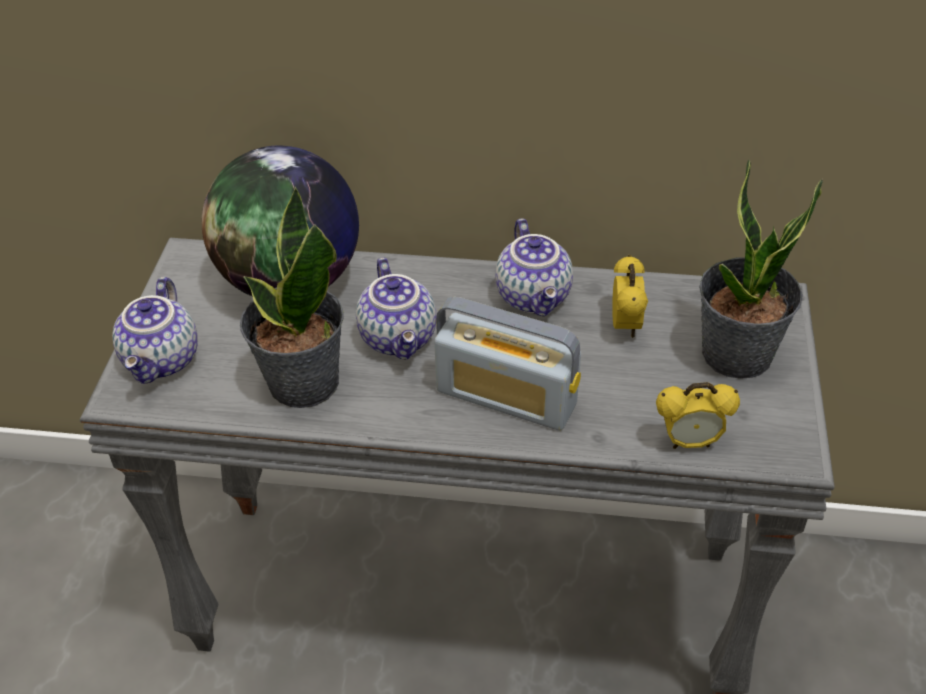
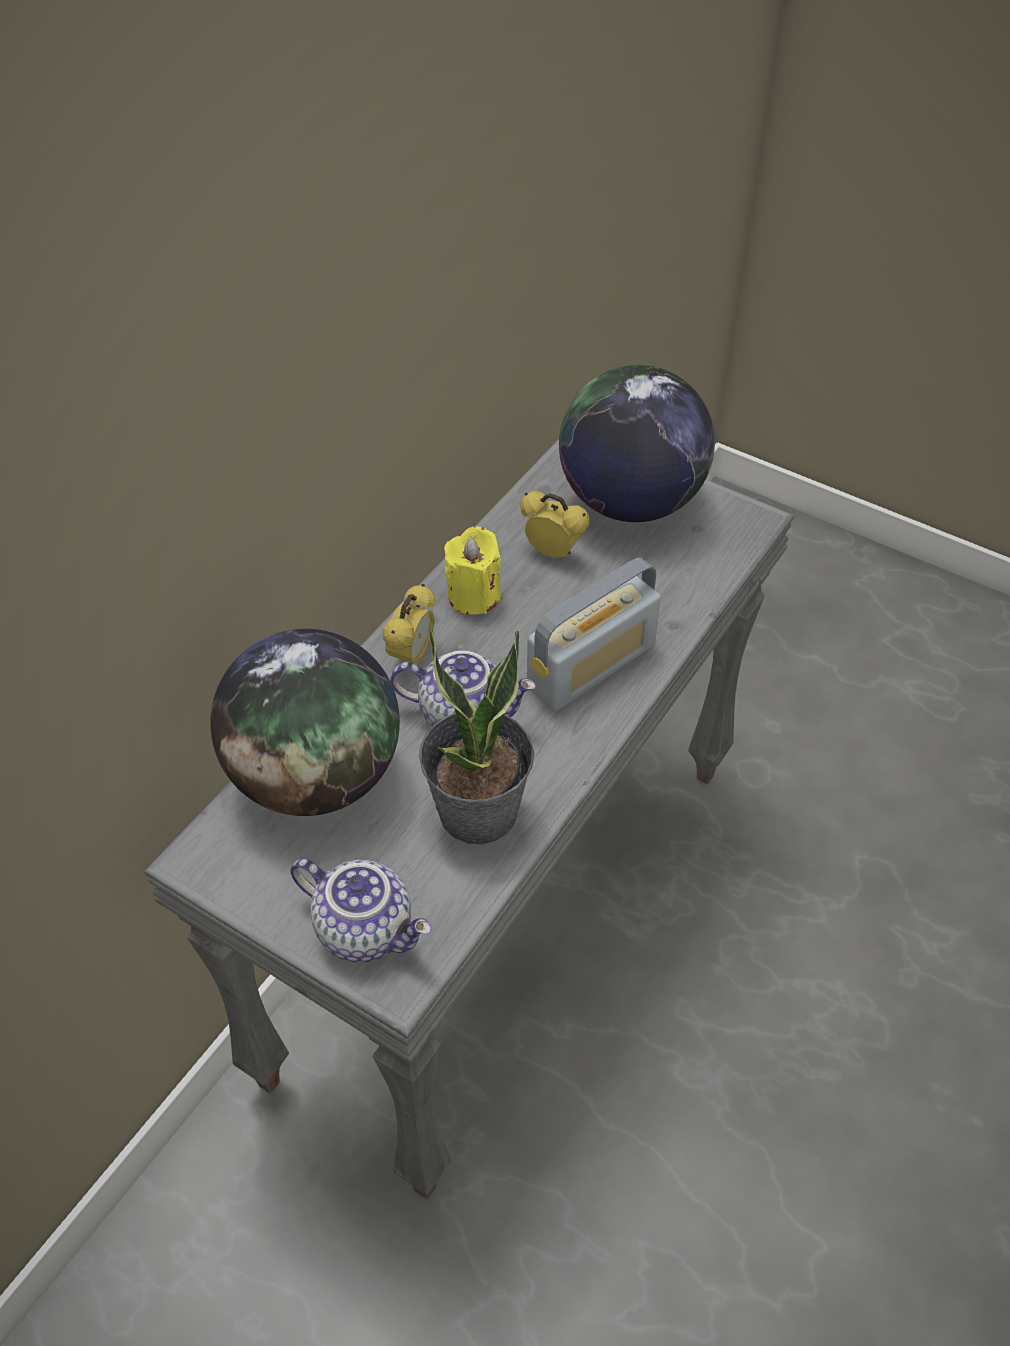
camera: 65 degrees left, 5 degrees up
teapot [495,218,573,316] -> yellow candle [444,527,501,615]
alarm clock [656,382,740,449] -> alarm clock moved to [383,584,435,663]
potted plant [699,159,823,379] -> globe [559,365,715,522]

